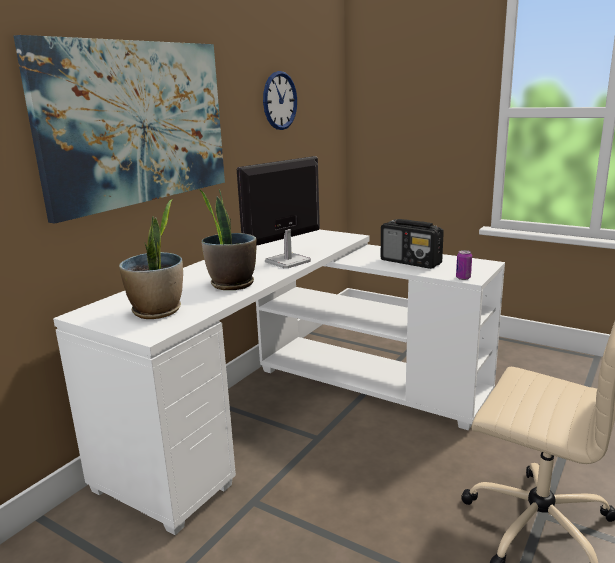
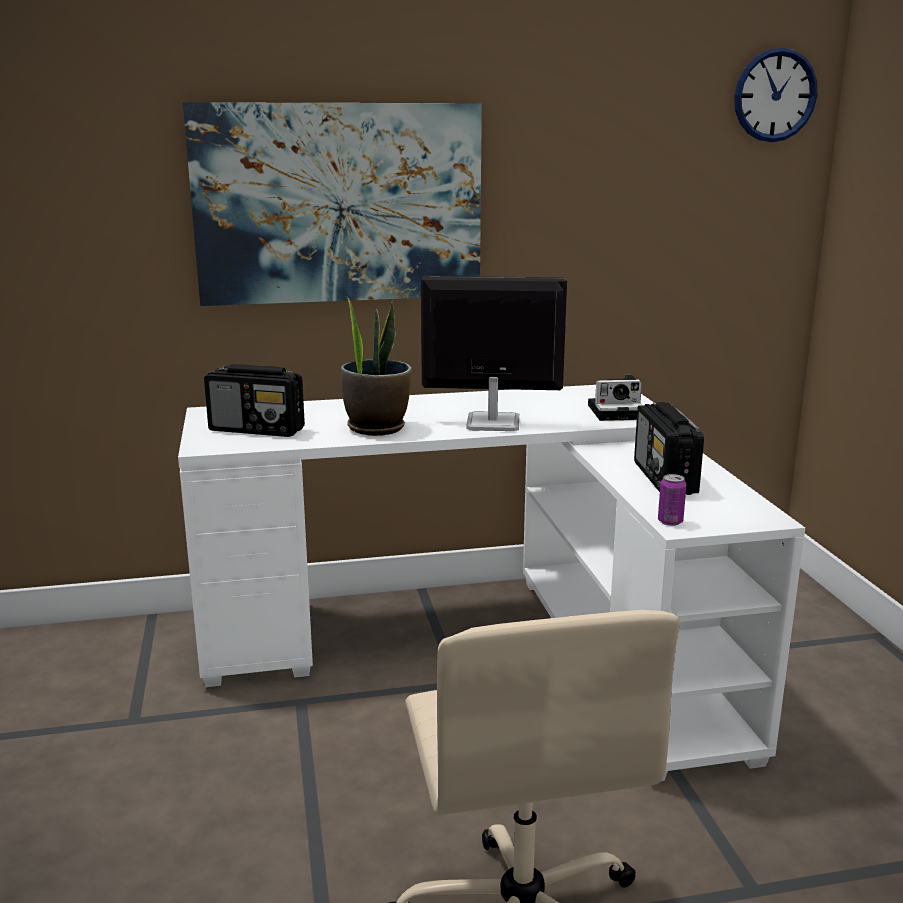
camera: 45 degrees right, 0 degrees up
potted plant [119,200,183,319] -> radio [204,364,305,437]
wall clock [263,71,297,130] -> wall clock moved to [734,48,817,142]
none -> camera [588,375,642,421]

